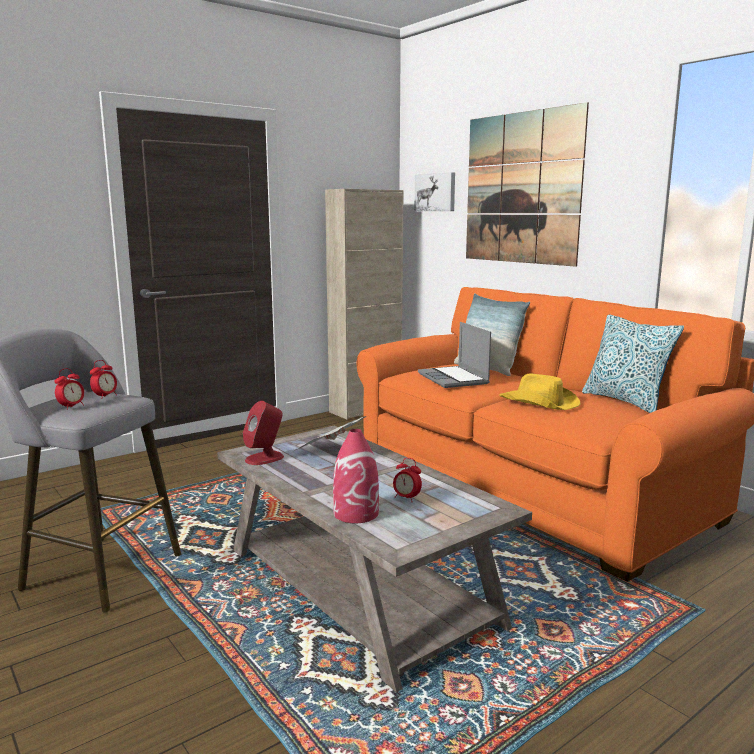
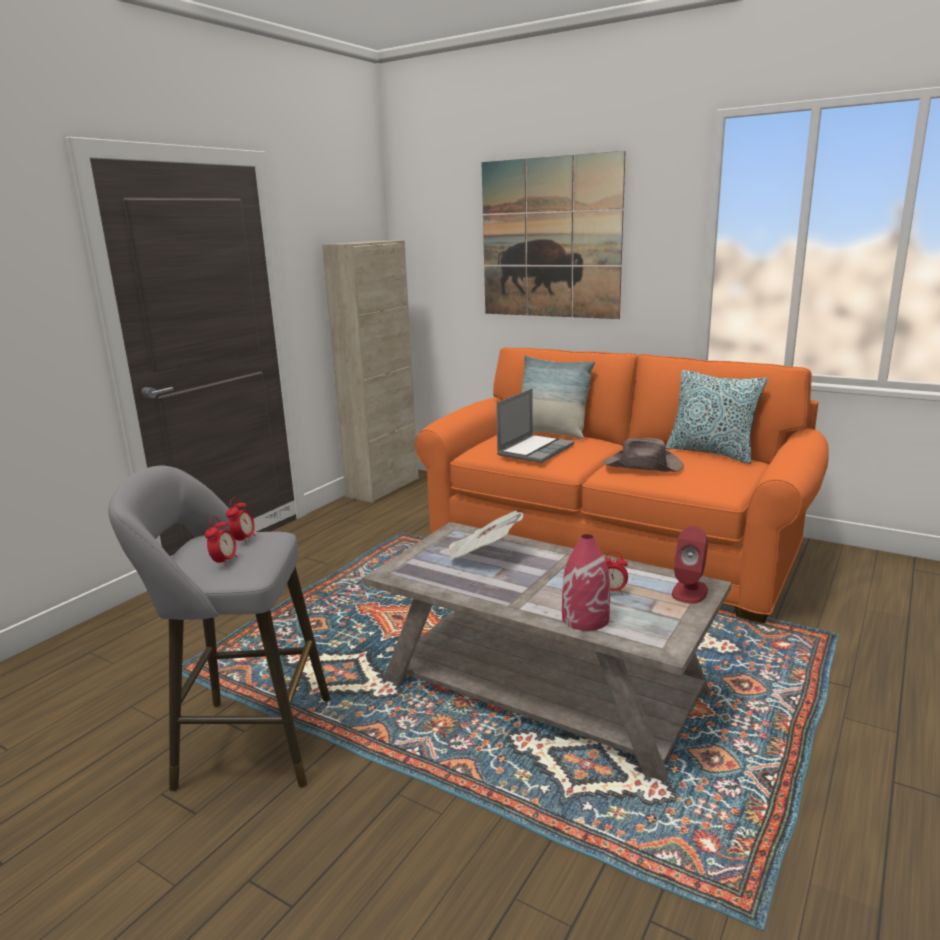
camera: 20 degrees left, 5 degrees up
red speaker [243,401,284,465] -> red speaker moved to [672,526,708,604]
picture [414,172,455,211] -> none
laptop [418,322,491,388] -> laptop turned 105 degrees counterclockwise [496,389,574,463]
yellow hat [499,373,580,410] -> brown hat [603,438,684,472]

